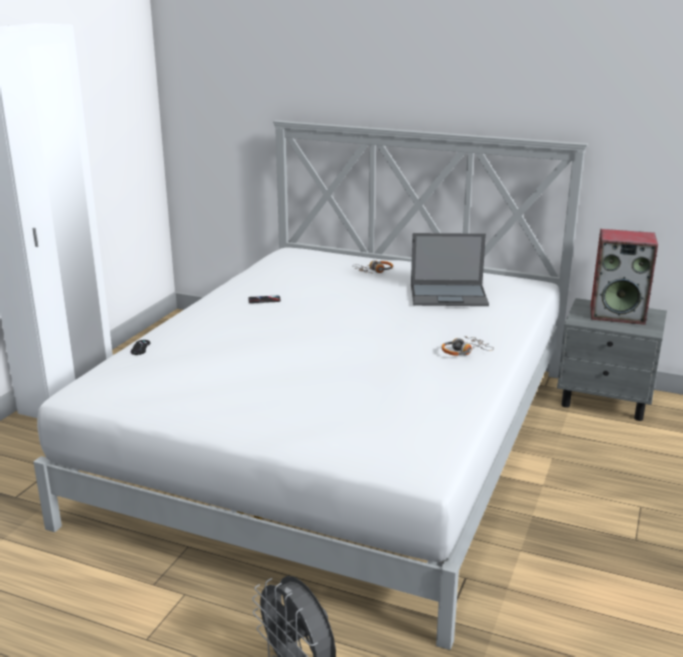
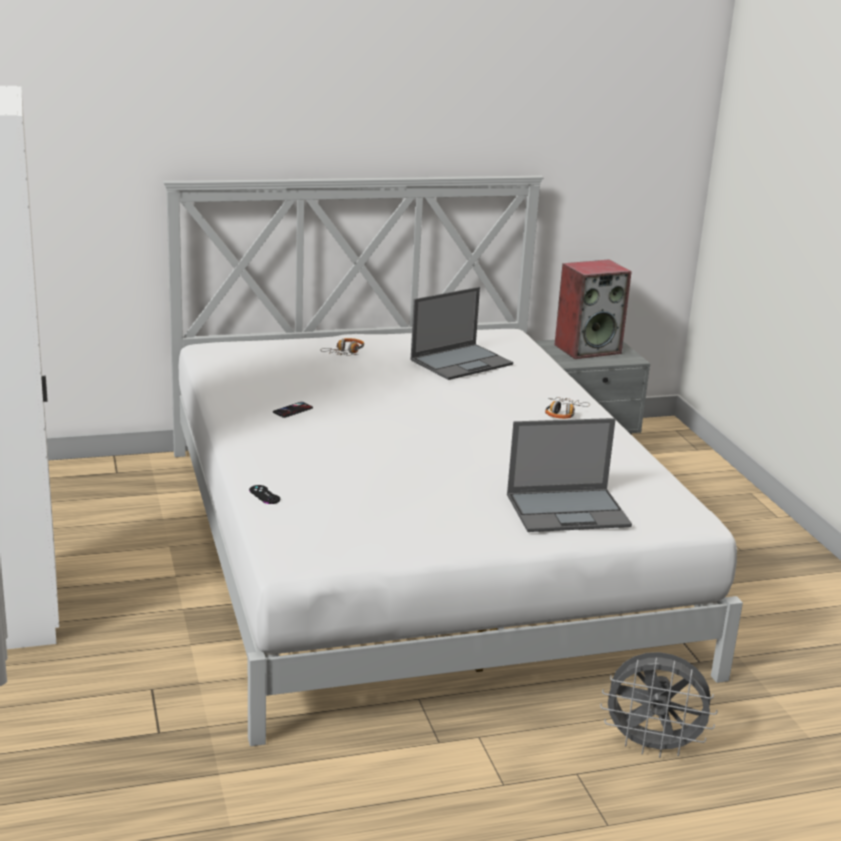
camera: 40 degrees left, 0 degrees up
none -> laptop [507,418,632,532]

